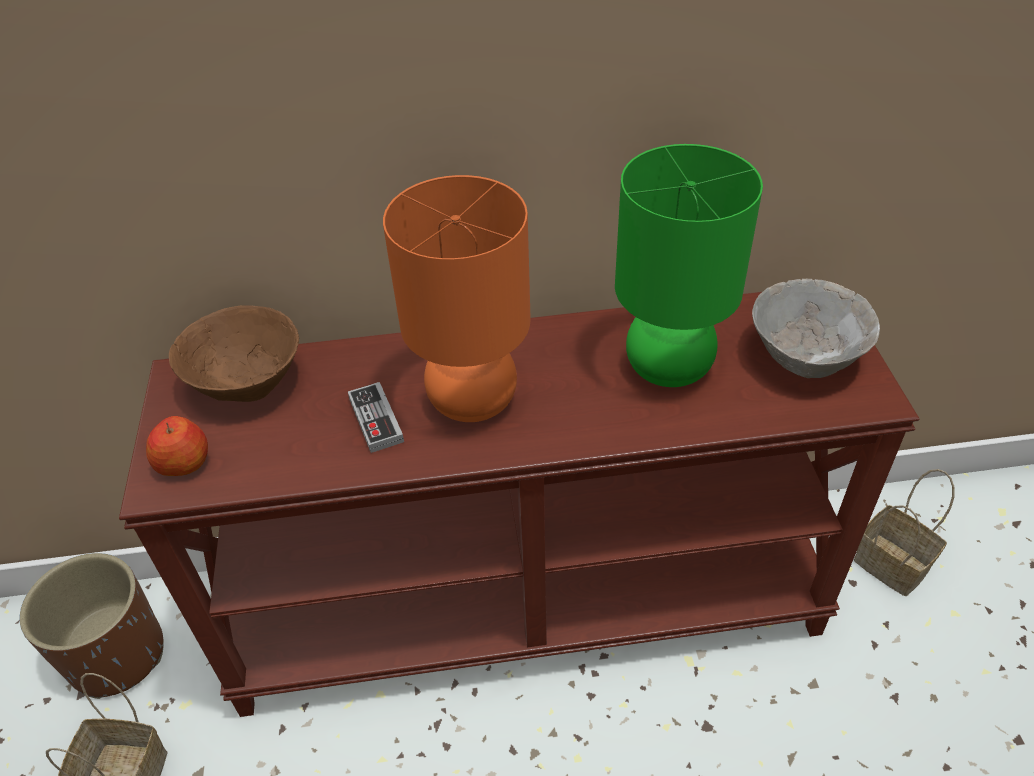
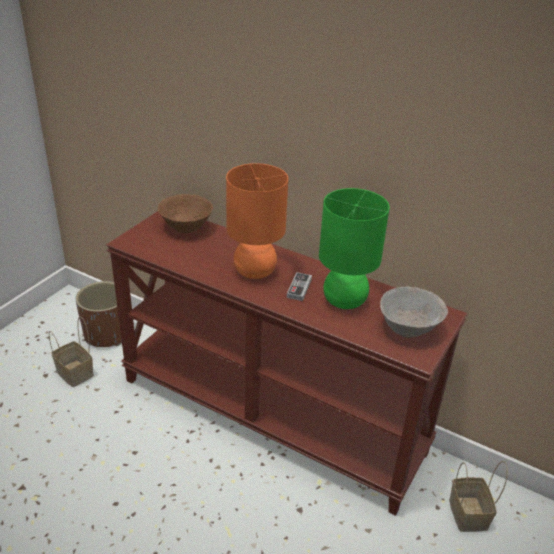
camera: 35 degrees right, 10 degrees down
apple [146,416,208,476] -> none
game controller [348,382,404,453] -> game controller moved to [287,272,312,301]

